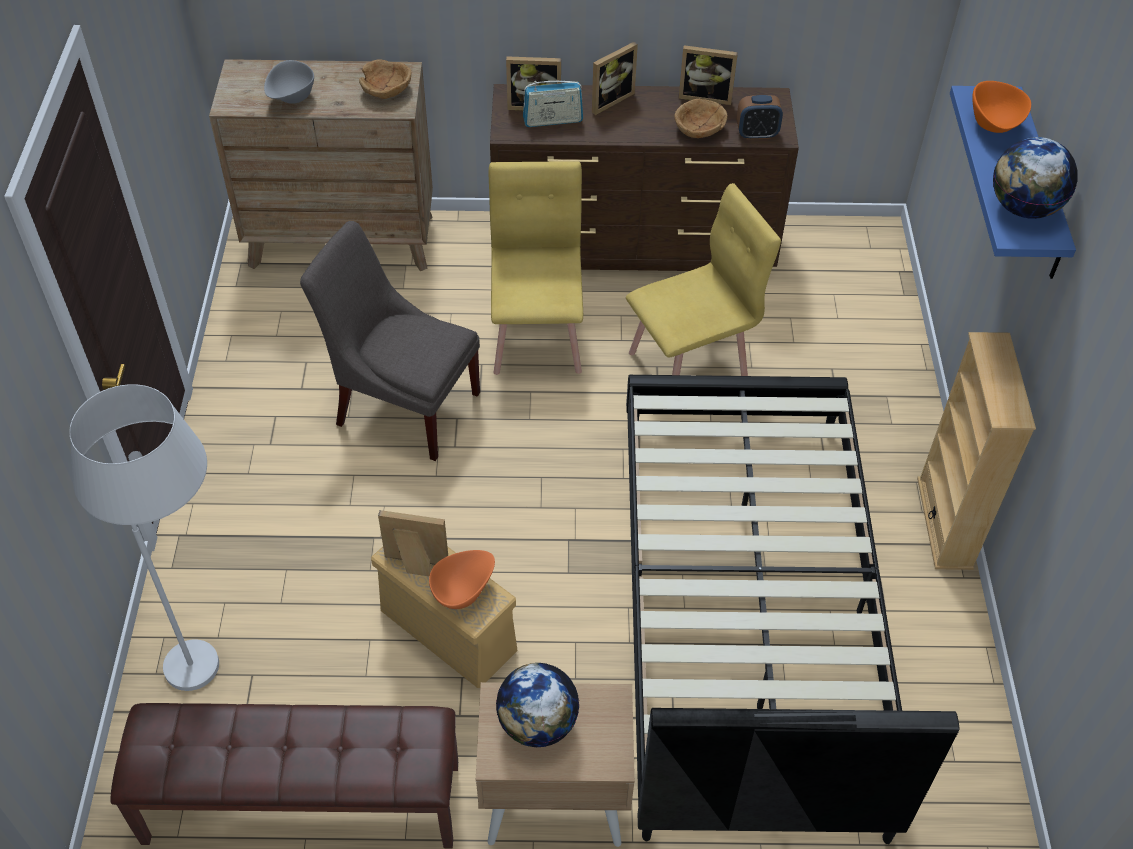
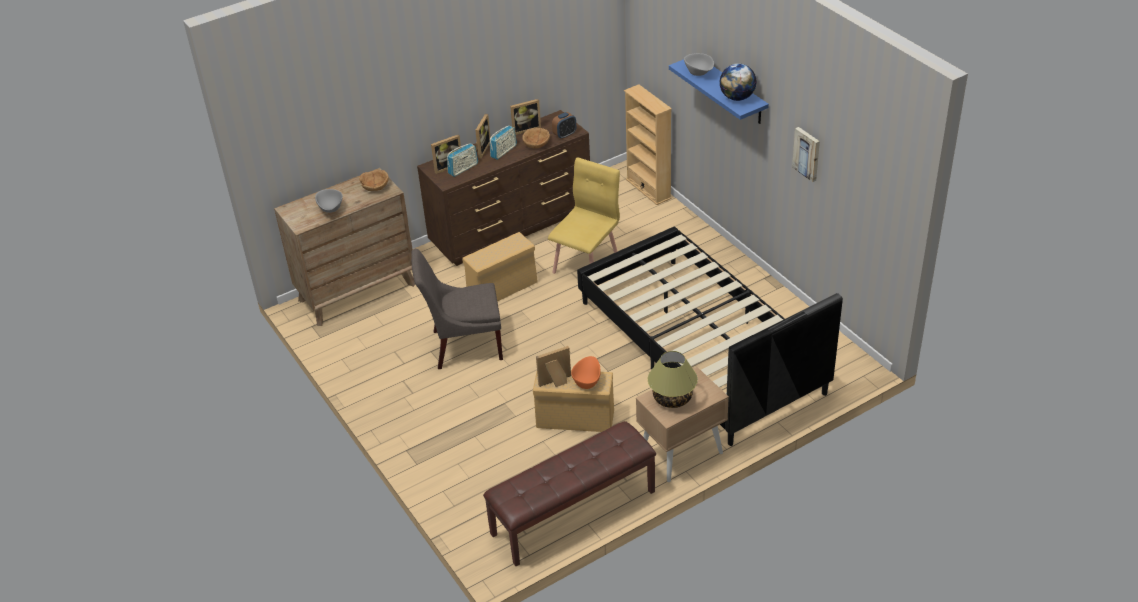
camera: 30 degrees left, 10 degrees down
white floor lamp [69,384,219,691] -> none
yellow chair [489,161,583,375] -> beige storage box [462,232,538,301]
globe [496,663,579,747] -> table lamp [648,351,698,408]
beige bookcase [917,332,1036,570] -> beige bookcase moved to [624,85,672,205]
orange bowl [972,81,1031,133] -> grey bowl [684,53,714,76]
none -> radio [490,125,517,160]
none -> picture [792,127,820,182]

